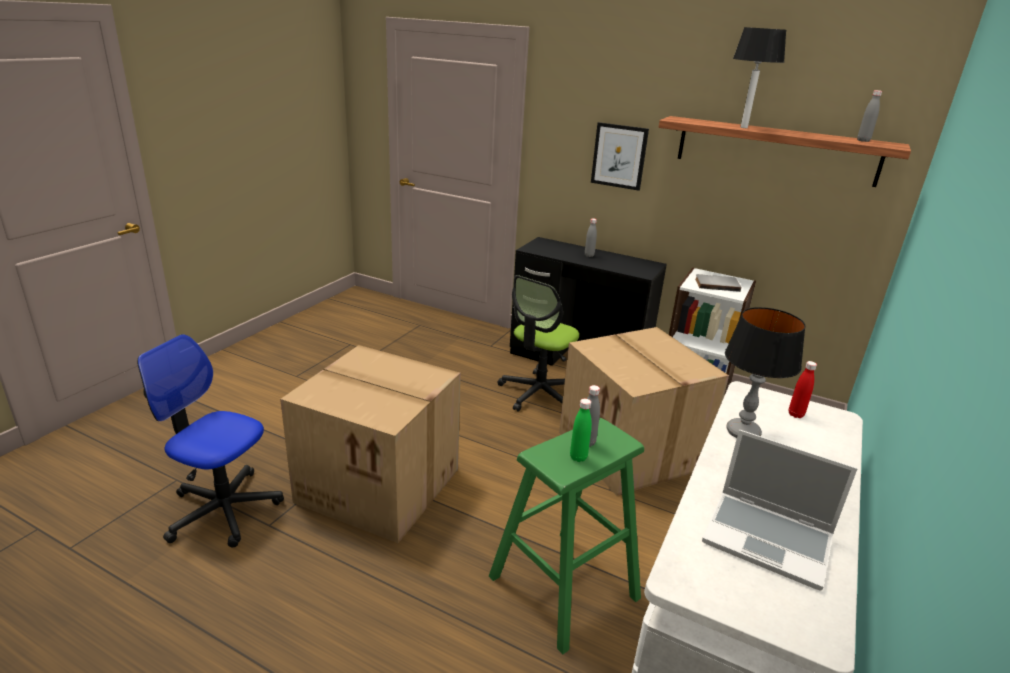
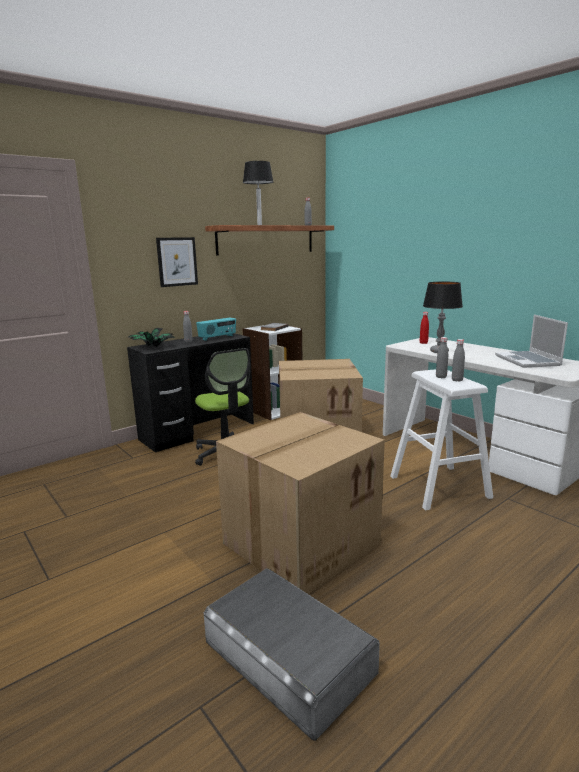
camera: 65 degrees left, 10 degrees down
office chair [137,334,284,547] -> grey storage box [204,568,380,741]
green stool [489,418,644,654] -> white stool [390,369,493,510]
green bottle [570,399,592,462] -> grey bottle [452,339,465,382]
laptop [702,430,858,591] -> laptop turned 120 degrees clockwise [495,315,568,368]
none -> potted plant [129,328,175,348]
none -> radio [196,318,236,341]

